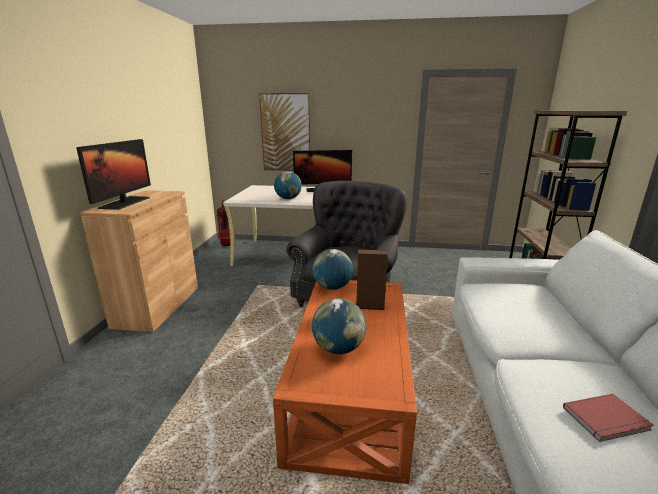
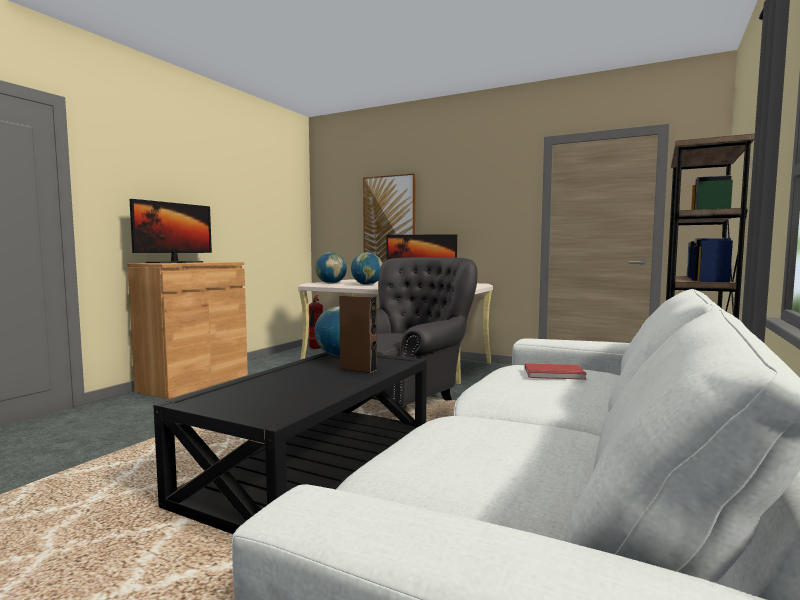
camera: 20 degrees right, 15 degrees down
orange coffee table [273,280,417,484] -> black coffee table [154,352,427,534]
globe [312,298,366,354] -> globe moved to [315,252,347,284]
red book [563,394,654,442] -> red book moved to [525,363,587,380]

